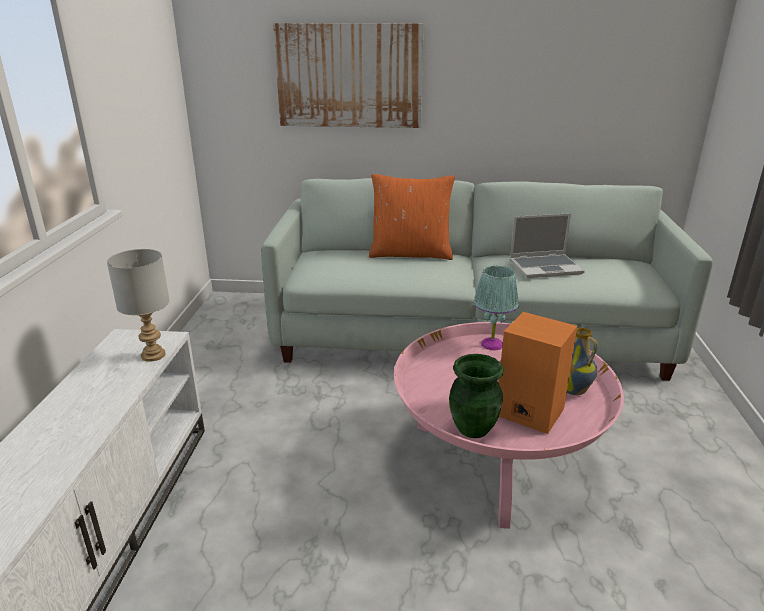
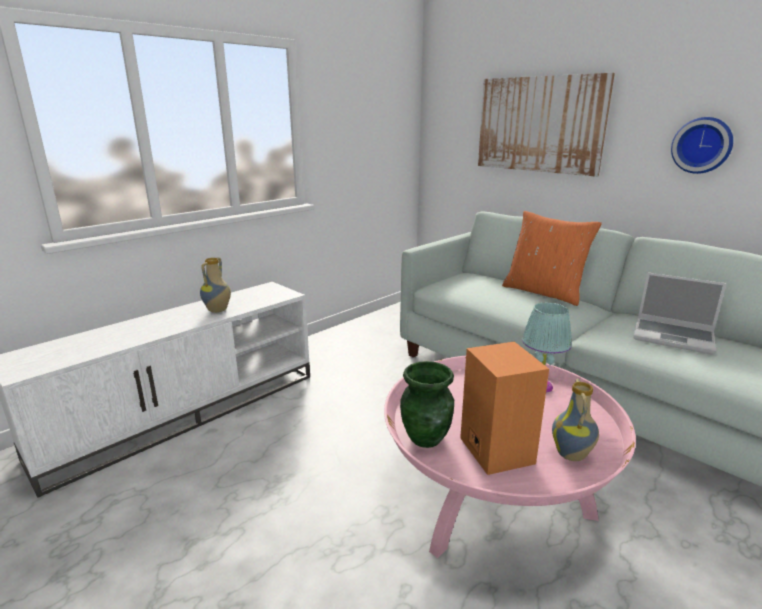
camera: 40 degrees right, 5 degrees down
grey table lamp [107,249,170,362] -> none
none -> vase [200,257,231,313]
none -> wall clock [671,117,733,174]

